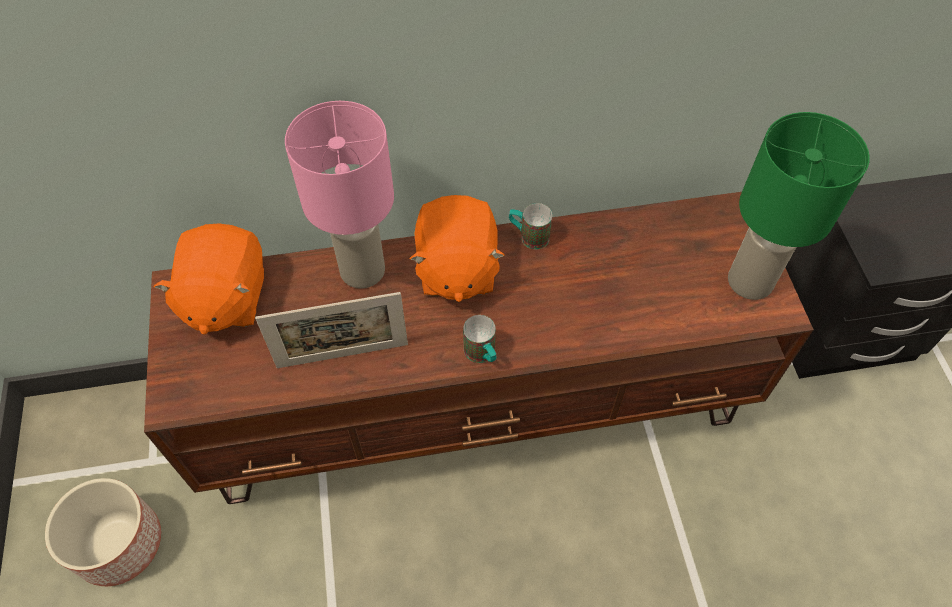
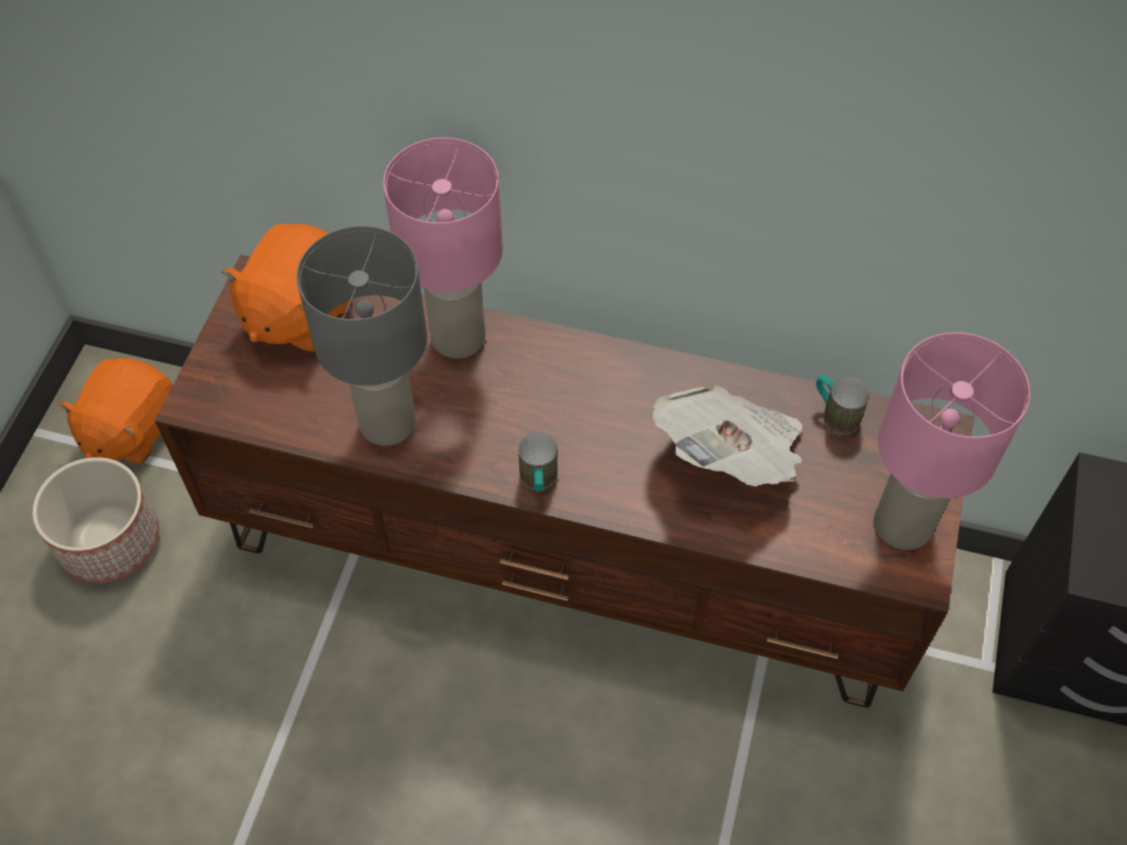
camera: 25 degrees right, 0 degrees up
picture frame [255,292,408,368] -> grey table lamp [296,226,427,446]
orange plush toy [409,195,505,302] -> orange plush toy moved to [58,358,173,464]
mug [509,203,552,249] -> mug moved to [816,374,869,435]
green table lamp [728,112,870,300] -> pink table lamp [874,332,1030,550]
none -> newspaper [653,385,803,486]

